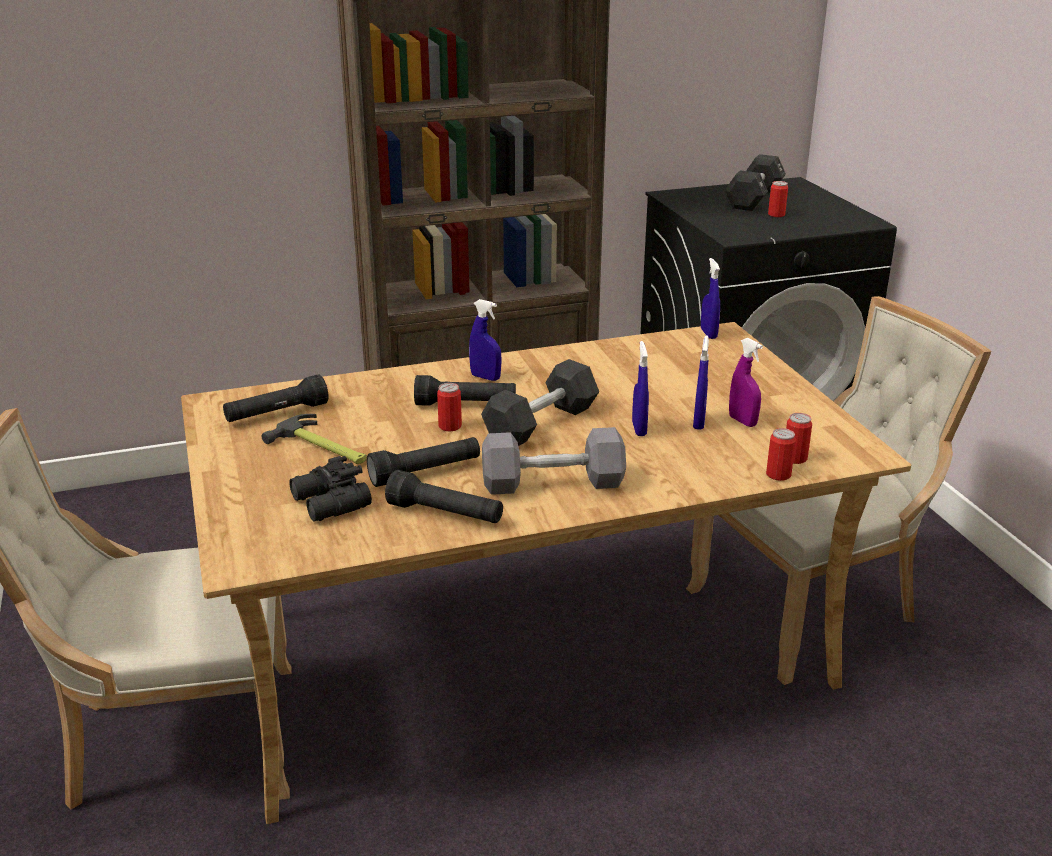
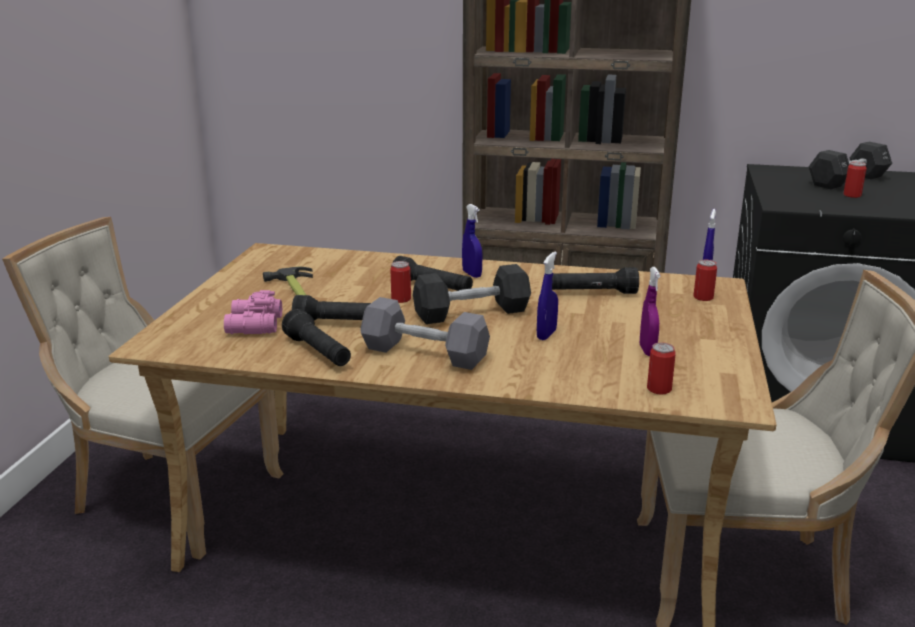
camera: 30 degrees right, 5 degrees down
black flashlight [223,374,329,422] -> black flashlight moved to [552,267,639,294]
black binoculars [289,456,372,521] -> pink binoculars [224,290,282,334]
blue spray bottle [693,335,709,430] -> none
can [766,428,796,481] -> can moved to [693,260,717,301]

